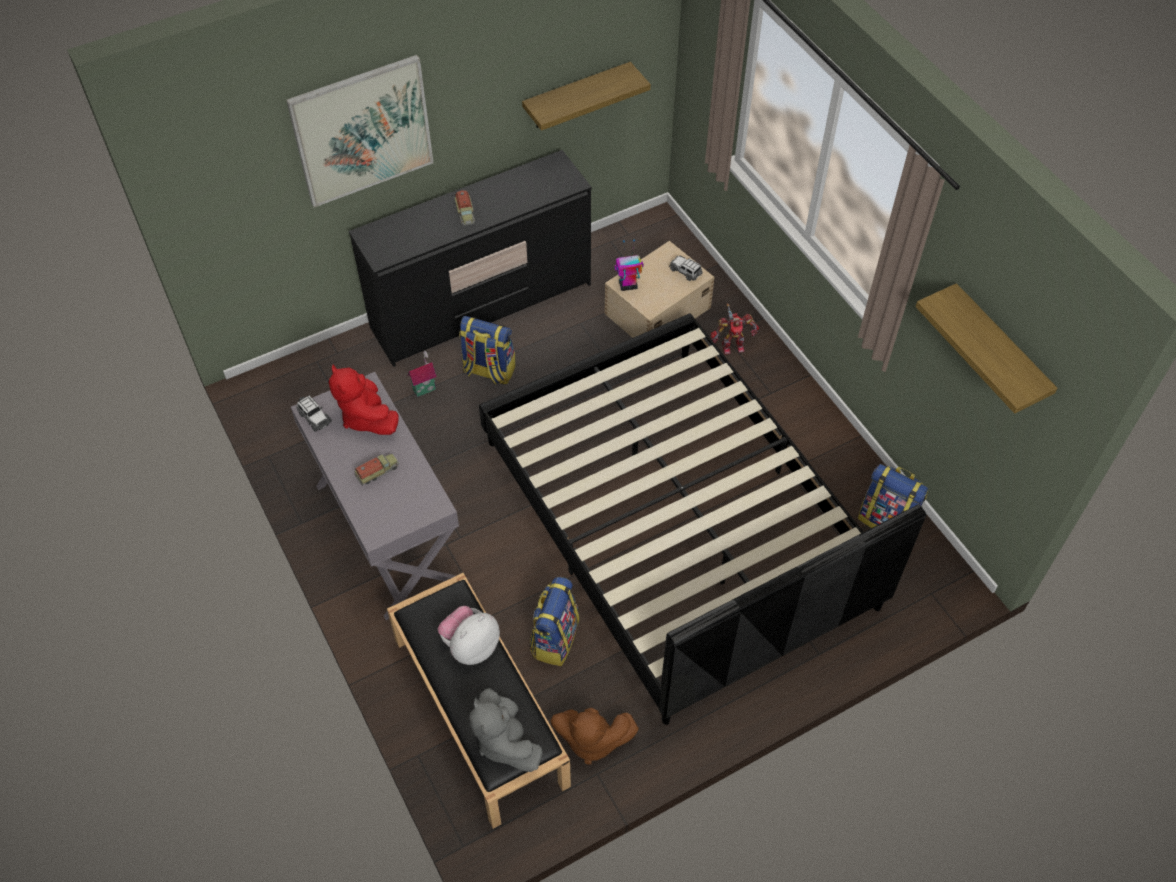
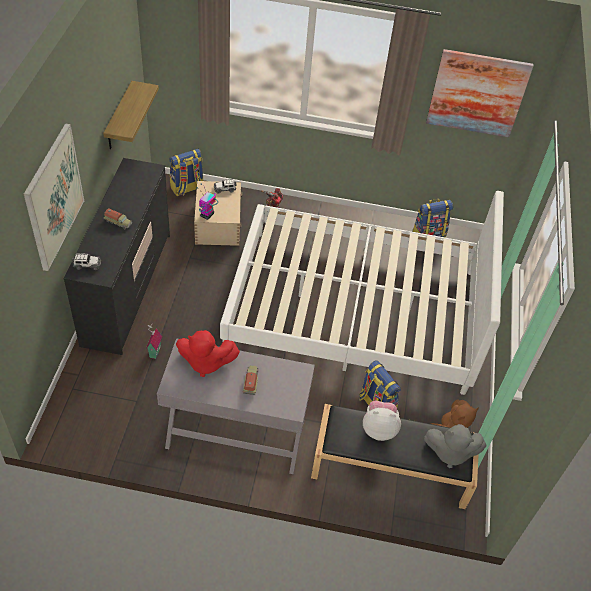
camera: 55 degrees left, 5 degrees down
toy car [297,396,332,432] -> toy car moved to [72,253,101,270]
plush toy [438,606,500,665] -> plush toy turned 105 degrees clockwise [363,400,401,441]
backpack [459,316,516,385] -> backpack moved to [169,149,203,196]
black bed [479,313,926,725] -> white bed [220,191,504,395]
shelf [916,283,1057,414] -> picture [426,49,534,137]

